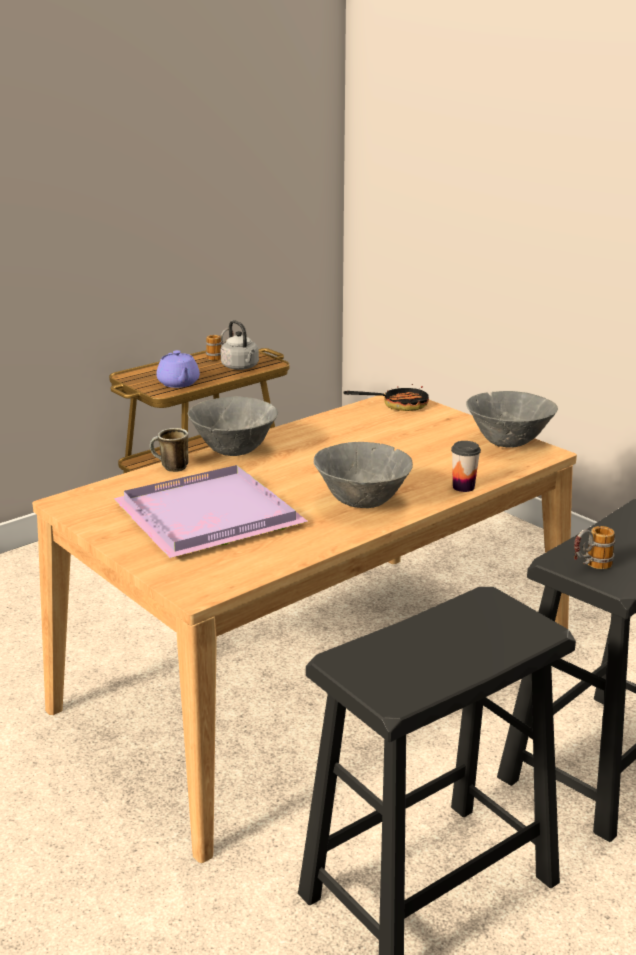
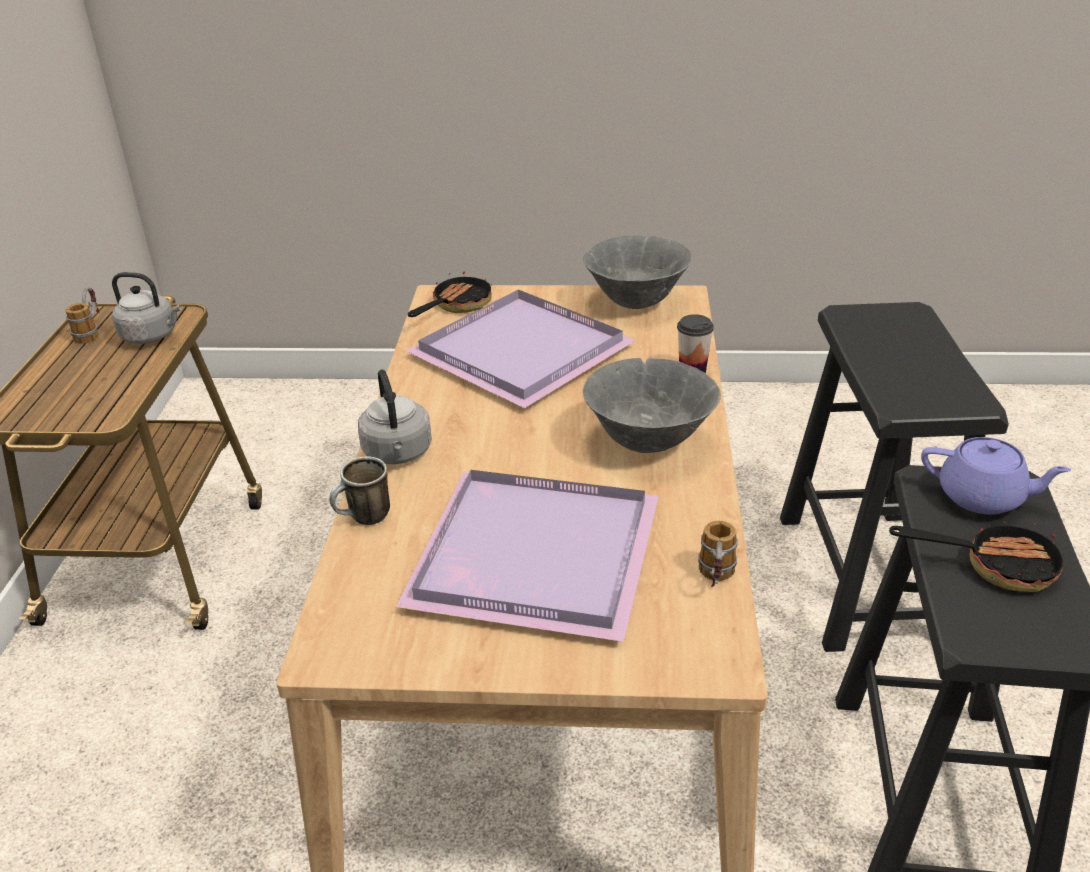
camera: 45 degrees left, 10 degrees up
purple teapot [156,350,200,388] -> purple teapot moved to [921,437,1071,514]
grey bowl [188,396,278,456] -> grey kettle [358,369,432,464]
mug [574,526,615,569] -> mug moved to [698,521,738,587]
none -> purple tray [406,290,636,408]
none -> frying pan [889,521,1063,592]

